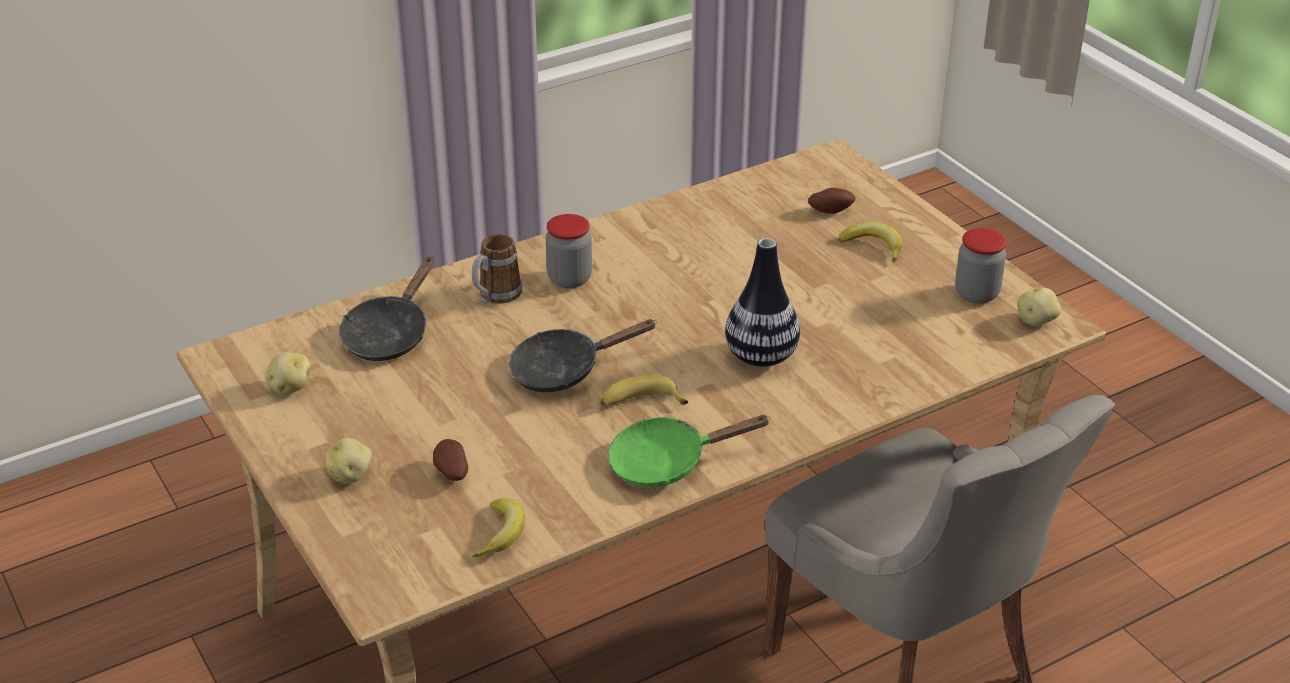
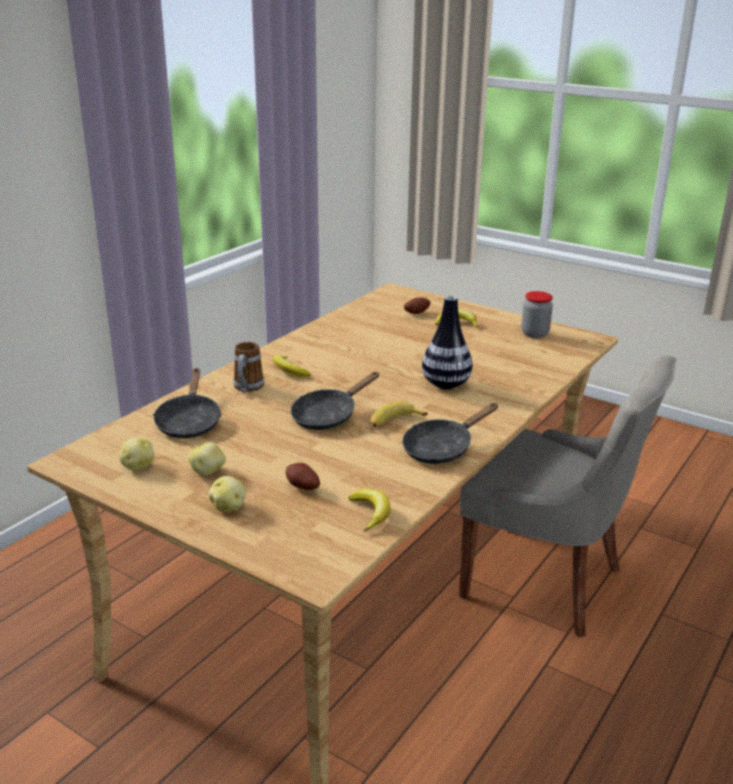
camera: 25 degrees left, 10 degrees down
jar [546,214,592,288] -> banana [273,355,311,377]
green frying pan [608,415,771,487] -> black frying pan [402,403,498,464]
potato [1017,288,1061,326] -> potato moved to [188,442,226,476]

